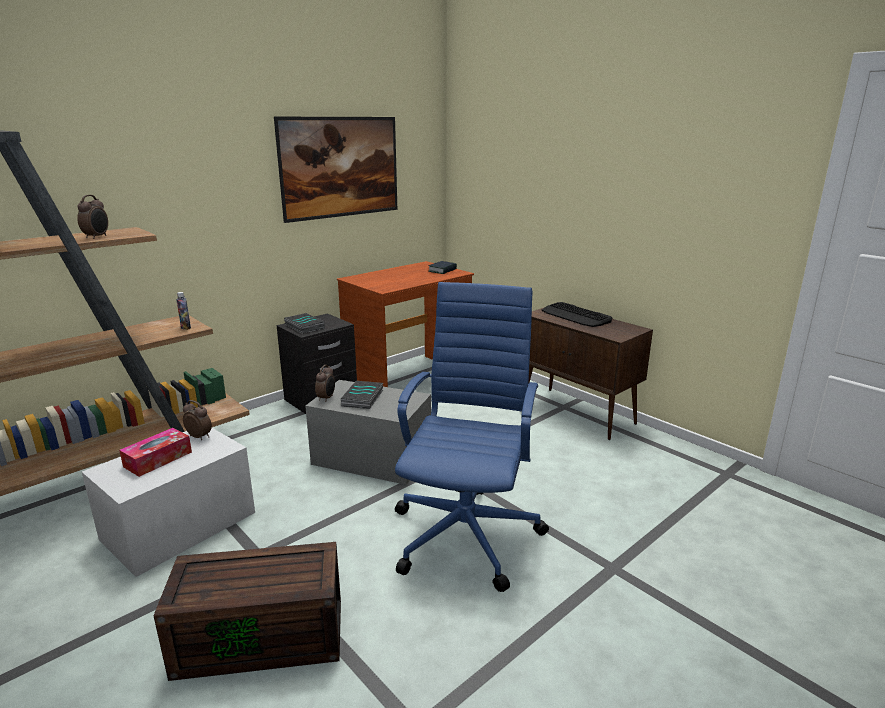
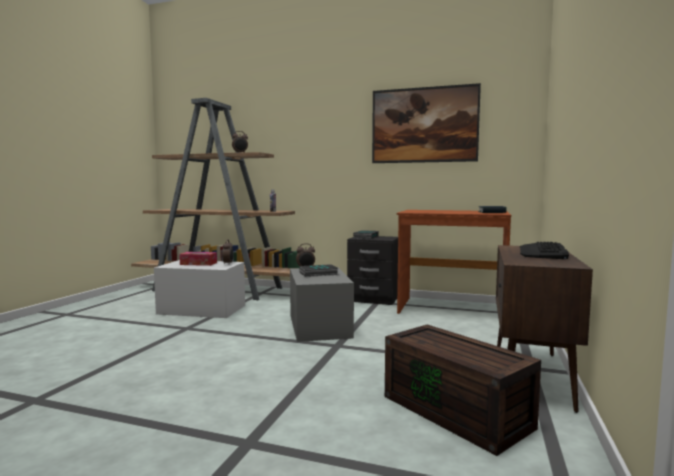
camera: 60 degrees right, 15 degrees down
brown storage box [153,542,341,681] -> brown storage box moved to [385,324,541,456]
blue office chair [395,282,549,592] -> none

